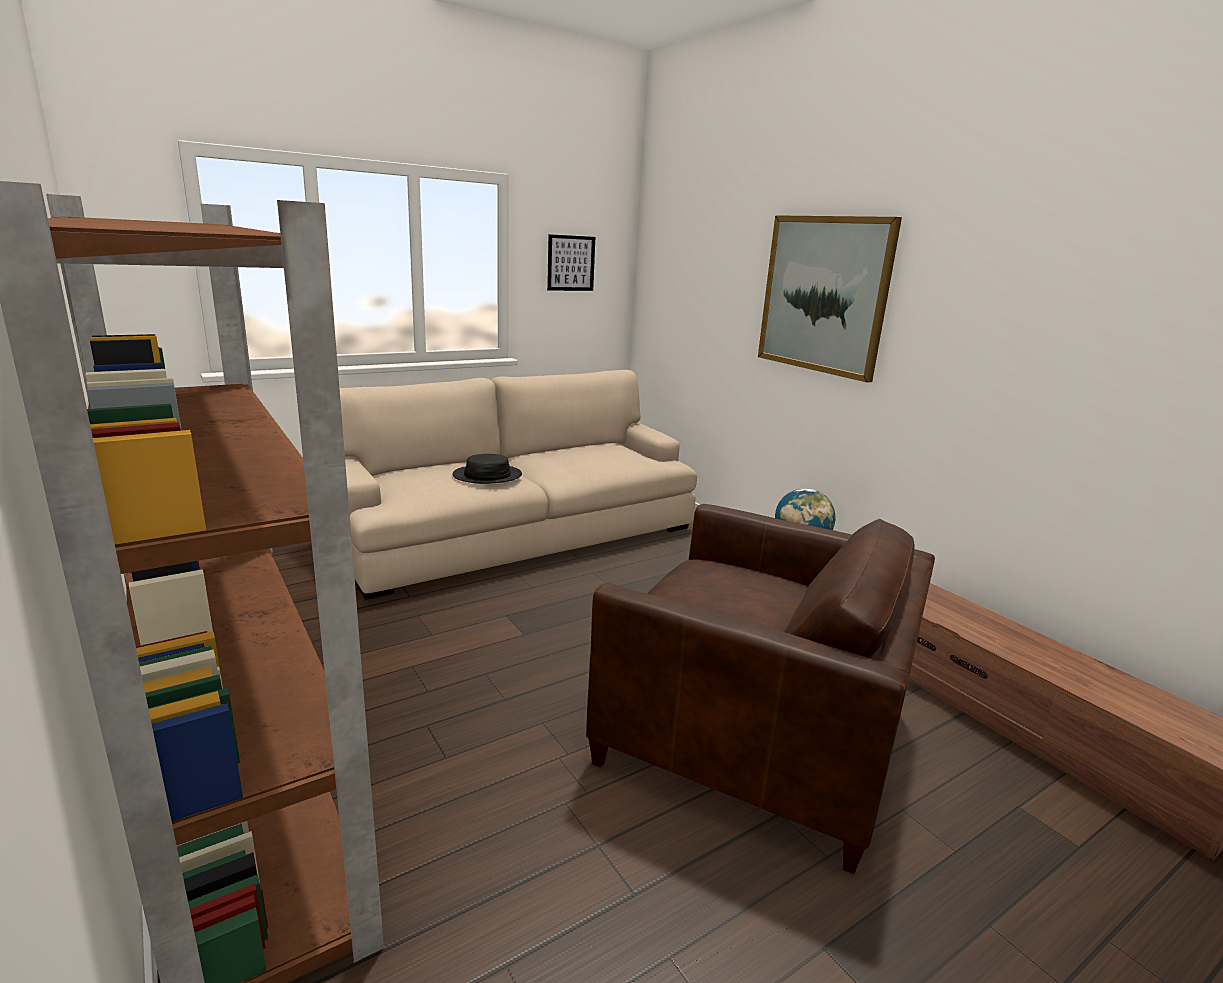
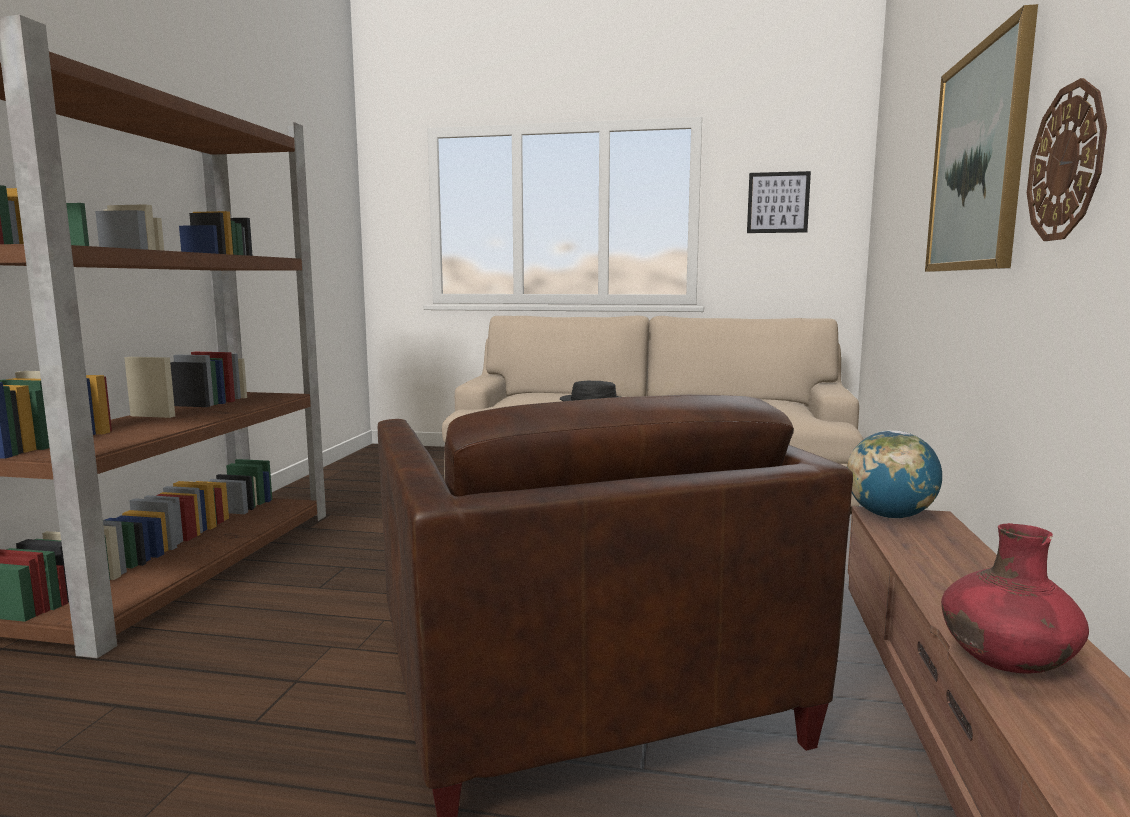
camera: 45 degrees right, 10 degrees down
none -> red vase [941,523,1089,674]
none -> wall clock [1027,78,1107,241]

